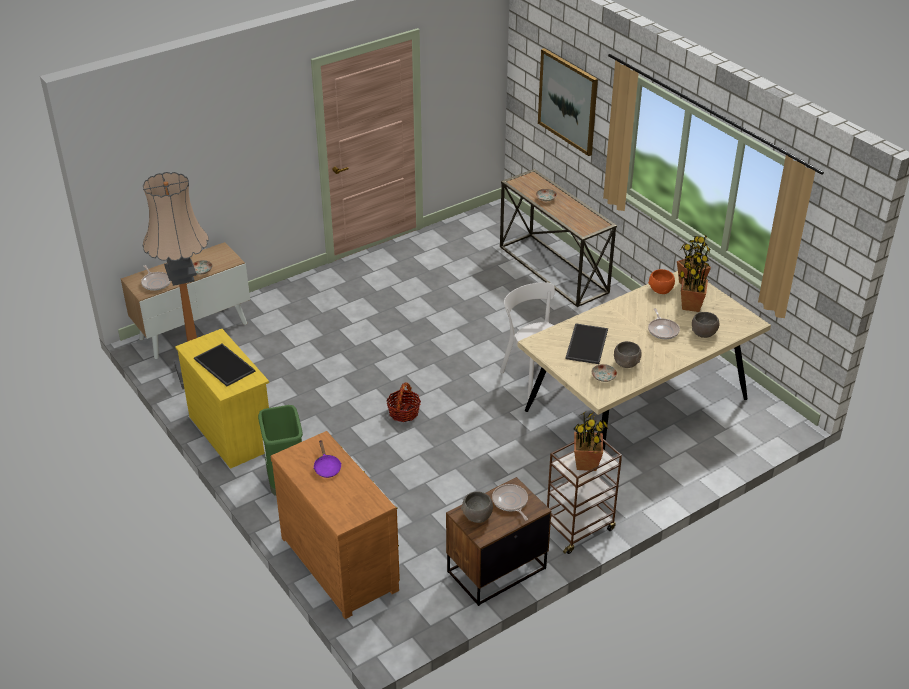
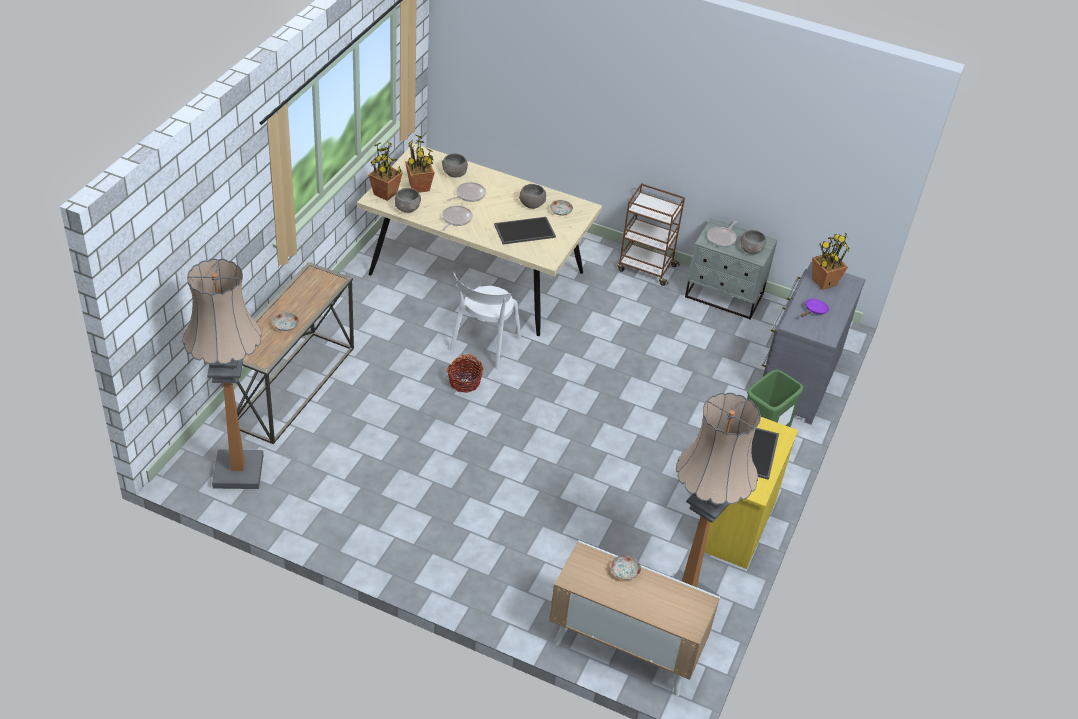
camera: 125 degrees left, 5 degrees up
frying pan [141,265,171,291] -> frying pan moved to [442,206,473,231]
brown dresser [271,431,400,619] -> grey dresser [762,262,865,425]
basket [386,382,421,422] -> basket moved to [447,354,483,393]
brown nightstand [446,477,551,606] -> grey nightstand [685,218,777,320]
picture [538,48,598,156] -> none
potted plant [574,410,608,471] -> potted plant moved to [812,233,850,290]
orange bowl [648,269,675,294] -> grey bowl [395,188,421,213]
none -> floor lamp [183,259,263,489]

